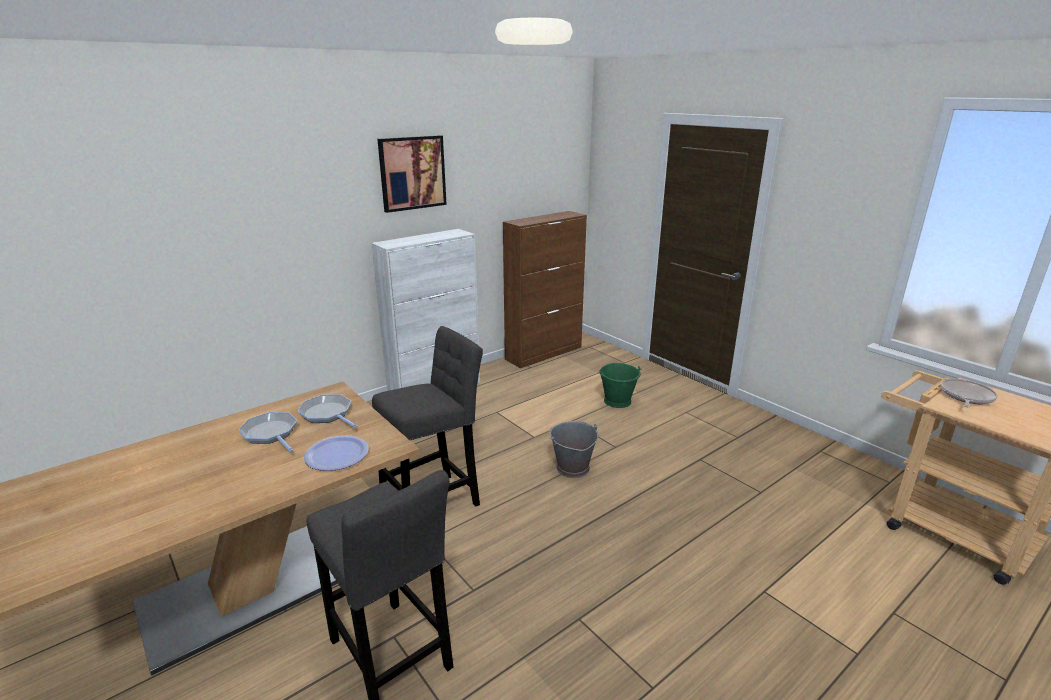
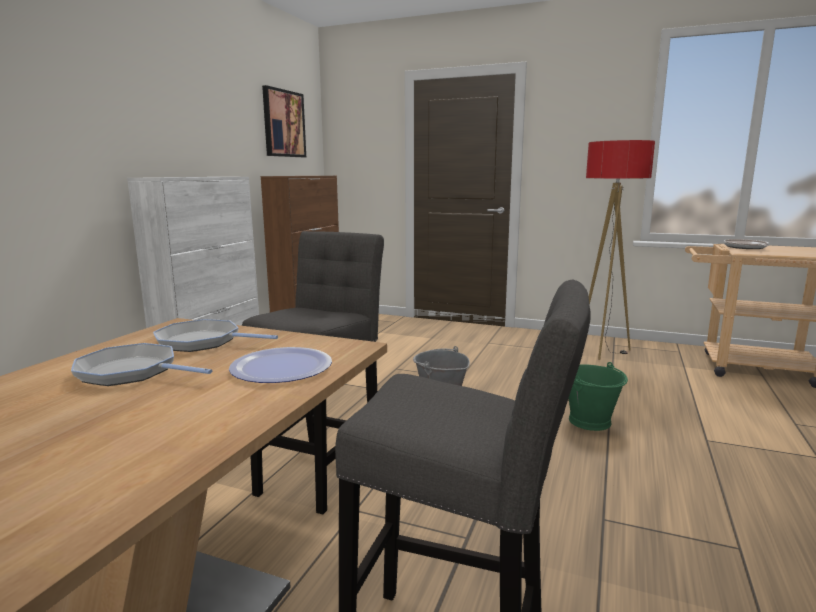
camera: 30 degrees left, 10 degrees down
picture [377,135,447,213] -> picture moved to [262,85,306,157]
green bucket [599,363,642,408] -> green bucket moved to [569,362,628,431]
none -> floor lamp [586,140,655,360]

